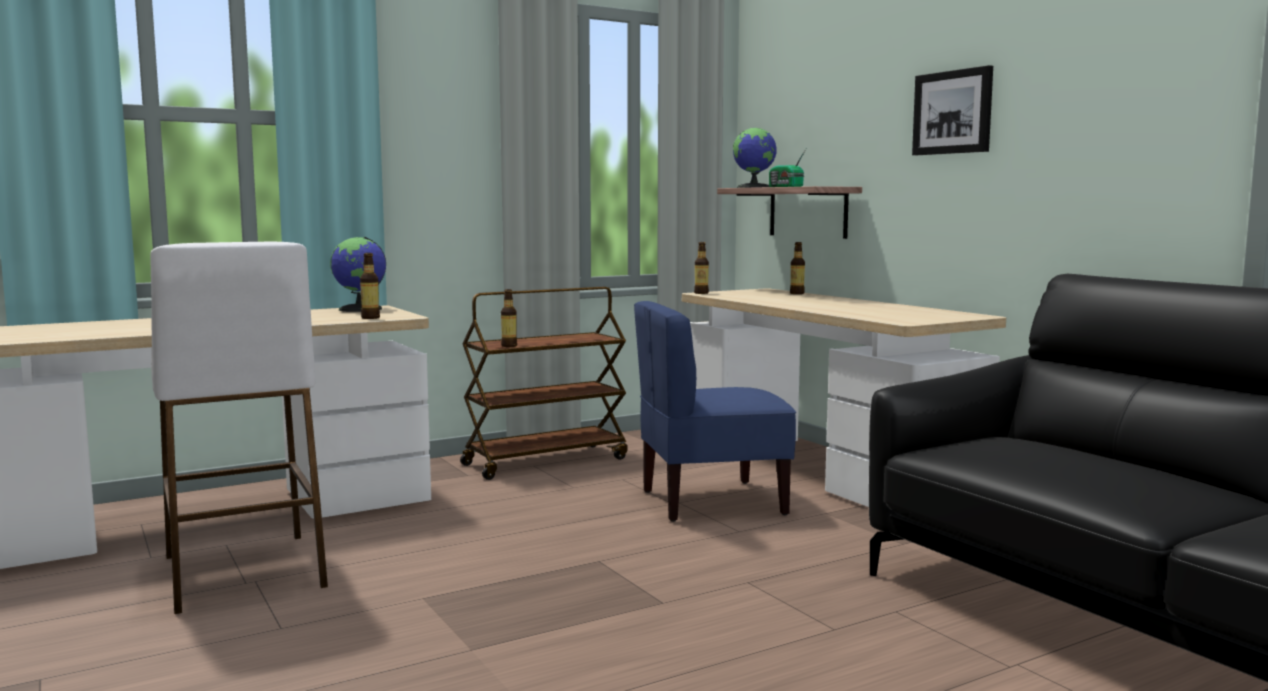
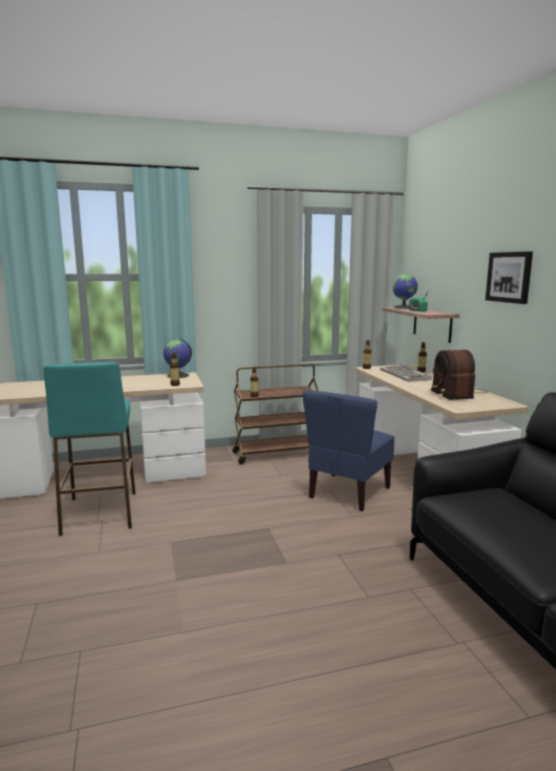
camera: 15 degrees right, 5 degrees up
white stool [150,242,328,614] -> turquoise stool [43,362,136,536]
blue chair [634,301,796,522] -> blue chair turned 60 degrees counterclockwise [303,390,395,511]
none -> keyboard [380,365,432,382]
none -> radio [431,350,488,400]

